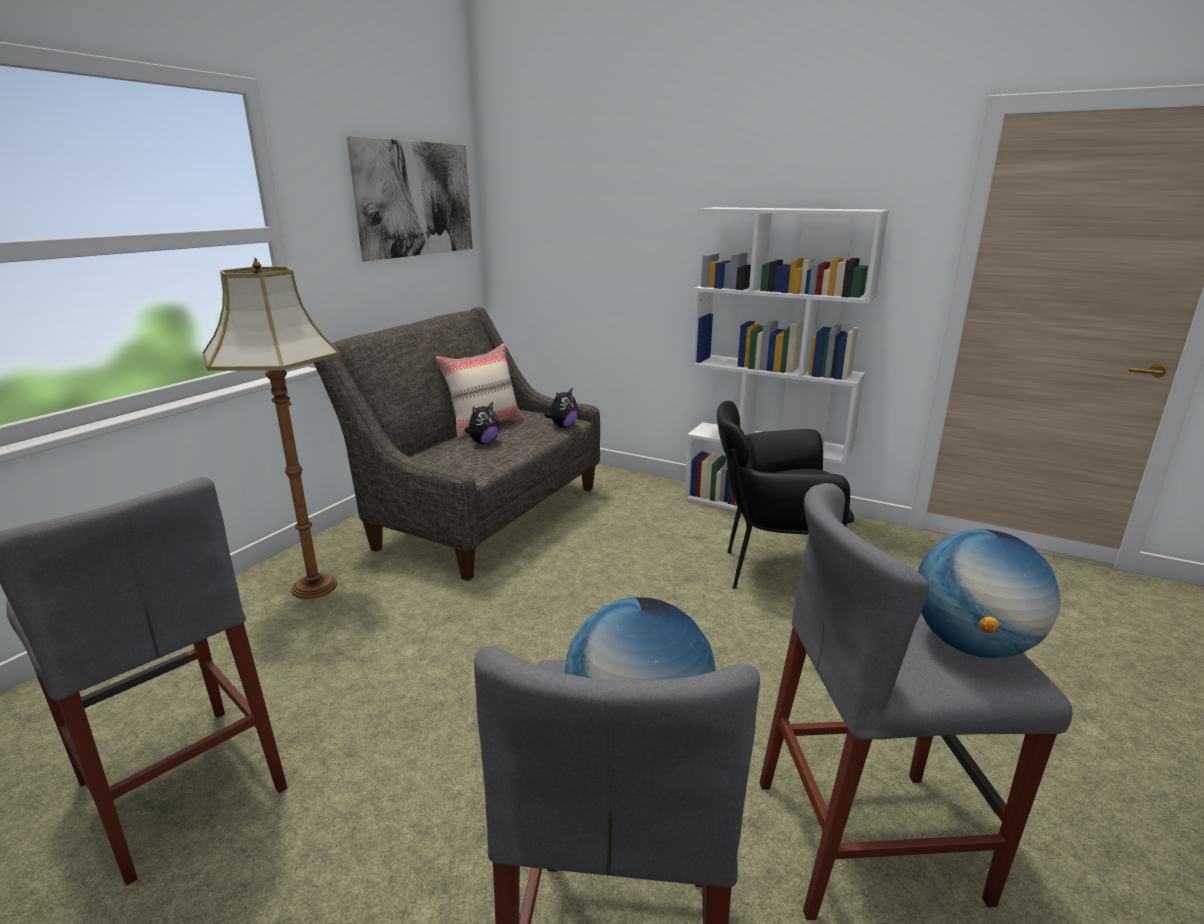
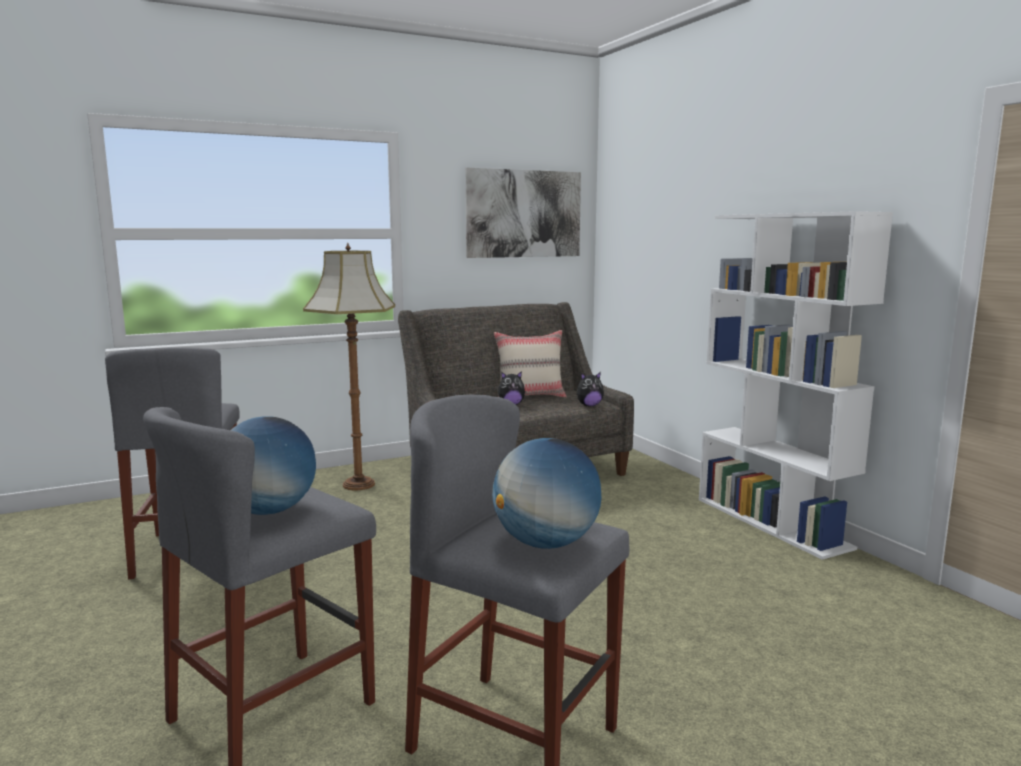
camera: 35 degrees right, 10 degrees down
black armchair [717,401,854,589] -> none

